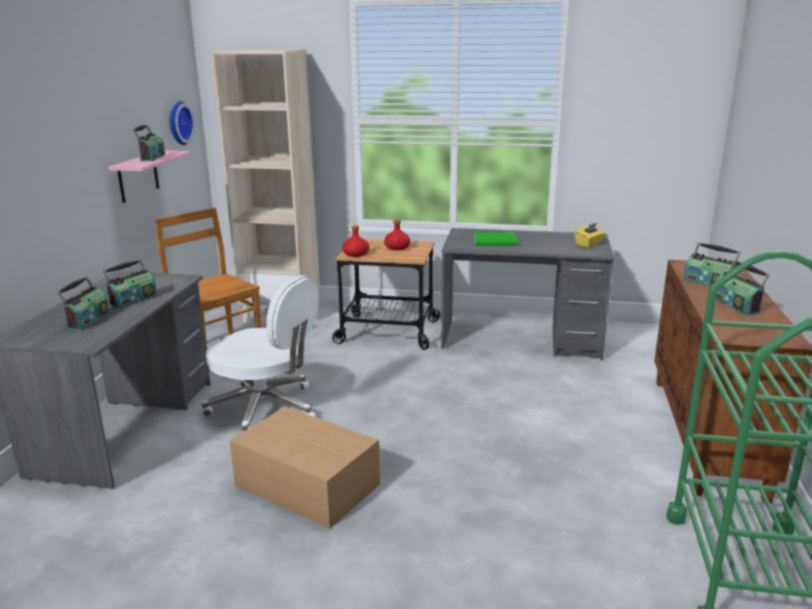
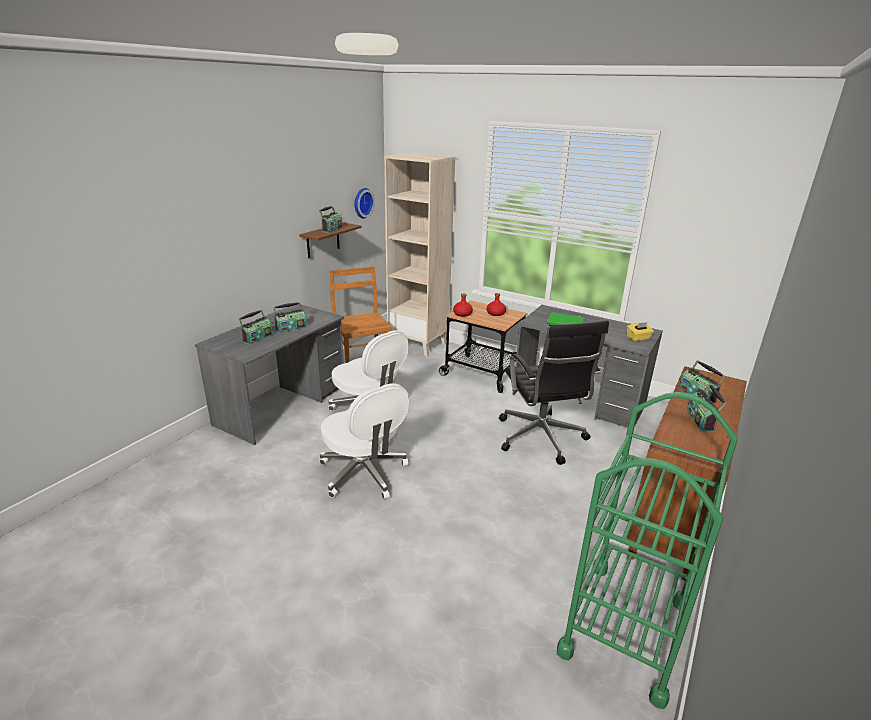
camera: 20 degrees right, 5 degrees up
pink shelf [108,151,191,203] -> brown shelf [299,223,361,258]
cardboard box [230,406,380,529] -> white office chair [320,383,409,499]
none -> black office chair [499,320,609,465]

